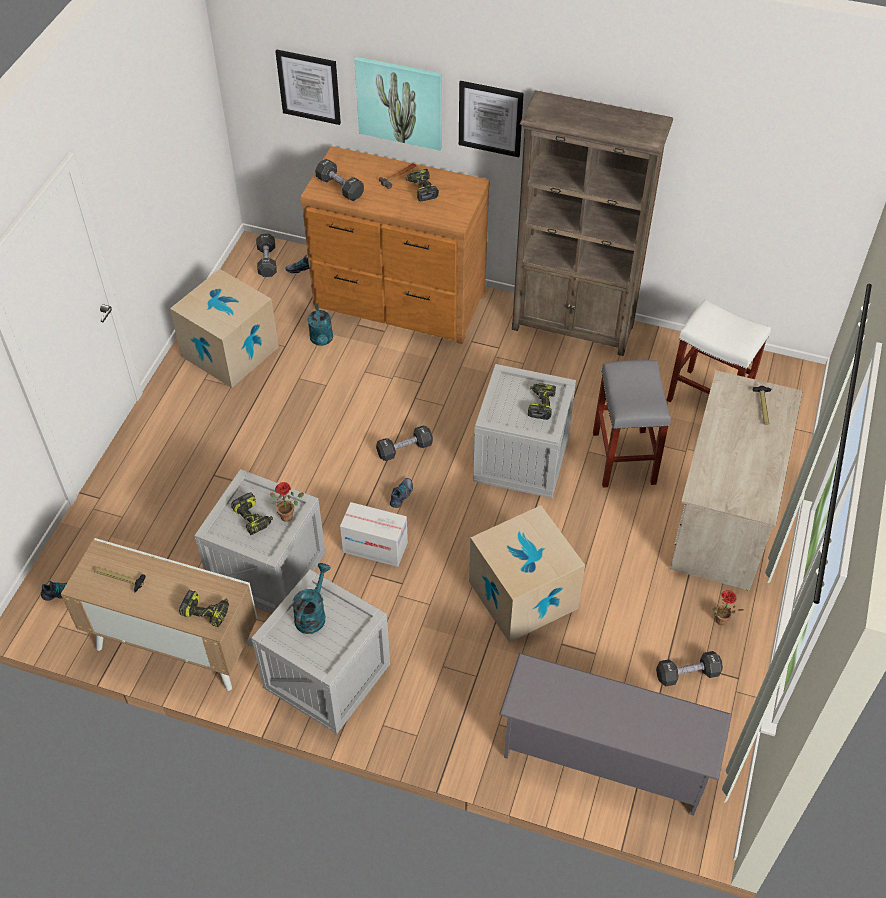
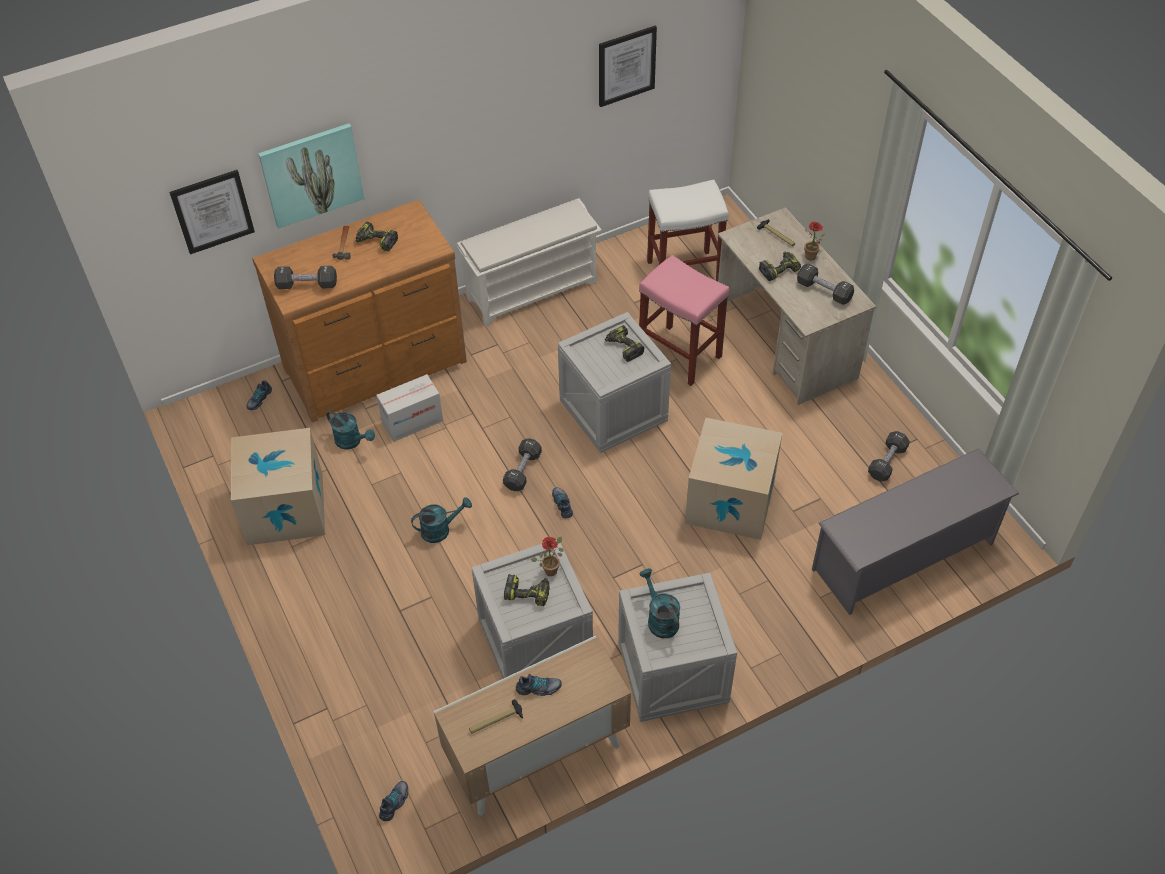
camera: 45 degrees left, 0 degrees up
power drill [179,590,229,627] -> power drill moved to [759,252,801,281]
black dumbbell [256,234,277,277] -> black dumbbell moved to [797,263,854,305]
cardboard box [340,502,408,567] -> cardboard box moved to [376,374,443,442]
picture [459,81,524,157] -> picture moved to [599,26,657,107]
brown bookcase [512,90,673,356] -> white shoe rack [457,198,602,326]
grey stool [593,360,671,488] -> pink stool [639,255,730,386]
potted plant [713,590,744,625] -> potted plant moved to [804,222,825,260]
none -> turquoise watering can [411,497,472,543]
none -> shoe [516,674,562,696]

